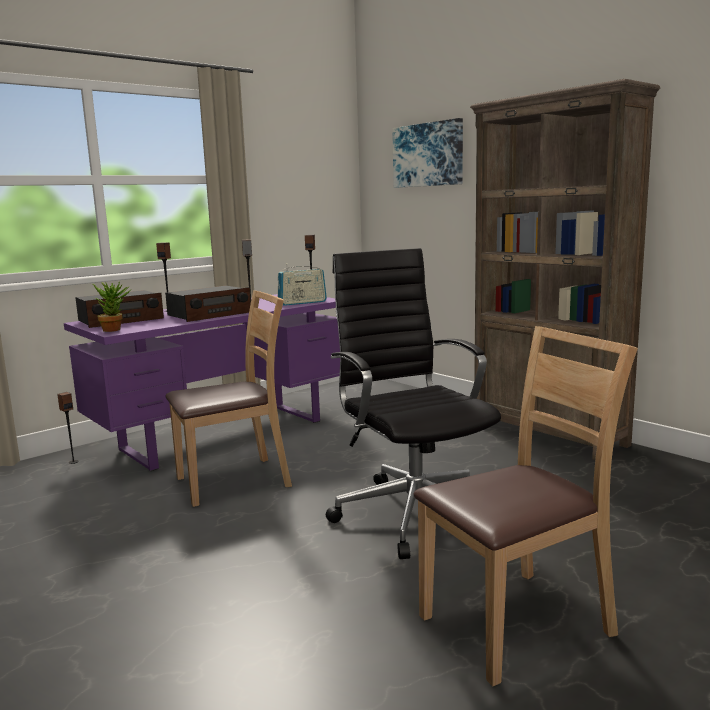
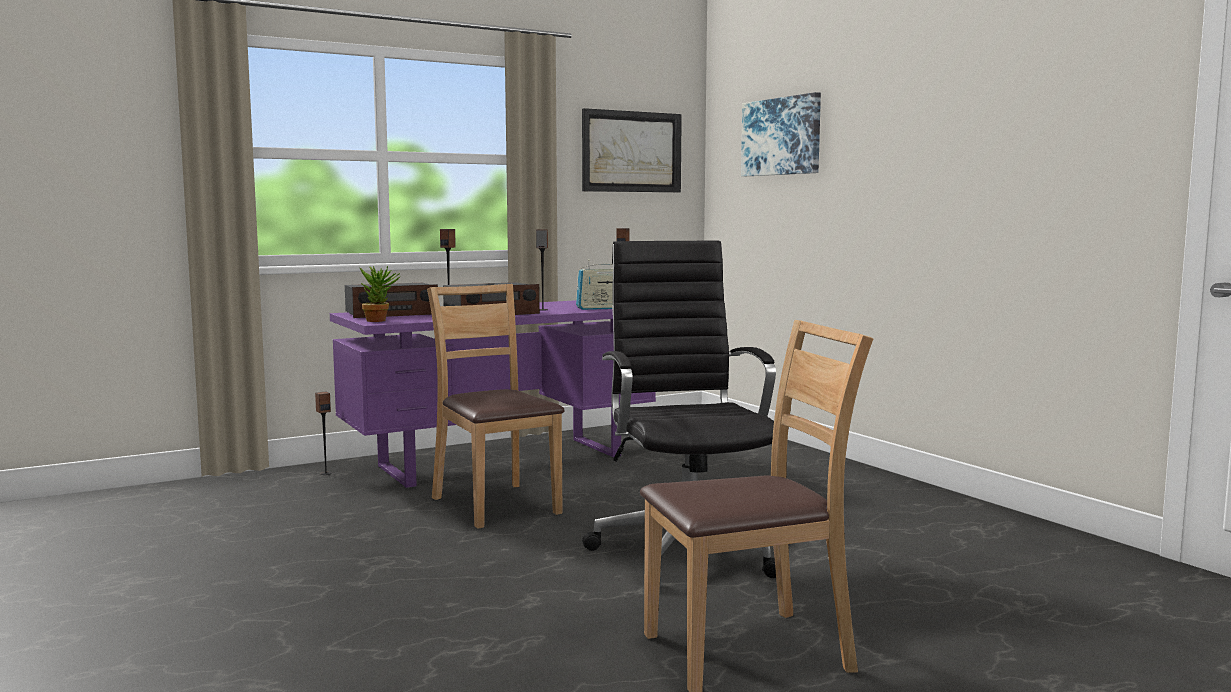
camera: 10 degrees right, 5 degrees down
brown chair [166,290,292,507] -> brown chair turned 105 degrees counterclockwise [427,284,565,529]
brown bookcase [470,79,660,460] -> none
none -> picture [582,108,682,192]

